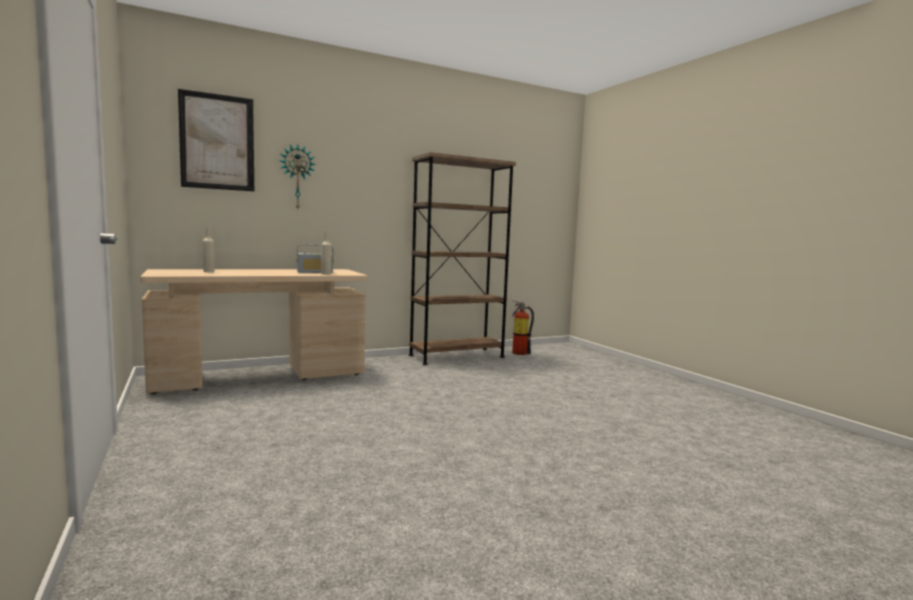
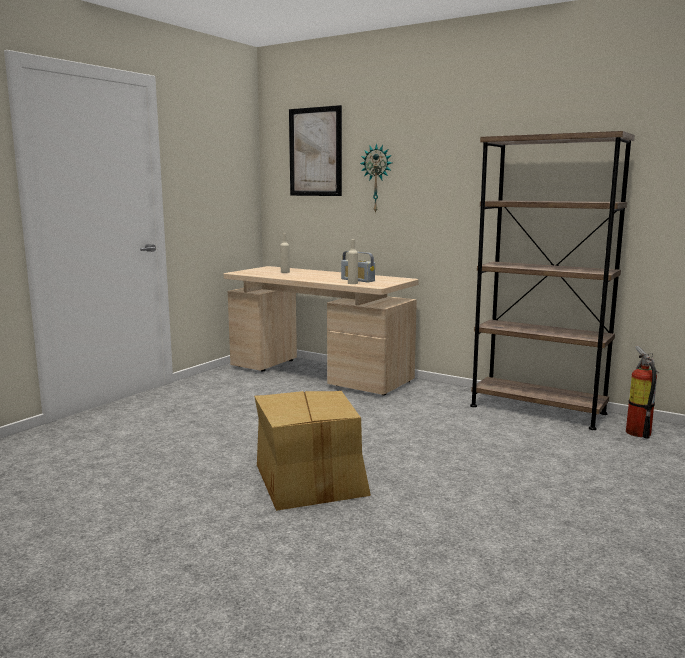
camera: 60 degrees right, 5 degrees up
none -> cardboard box [254,391,371,511]

